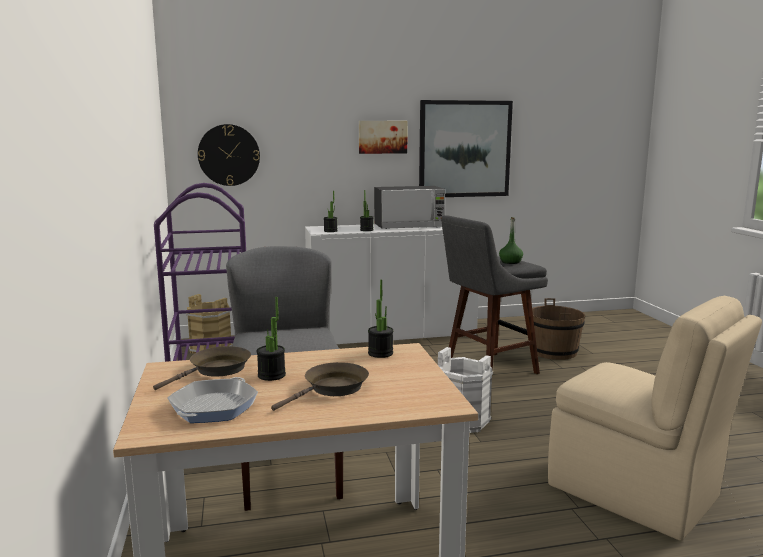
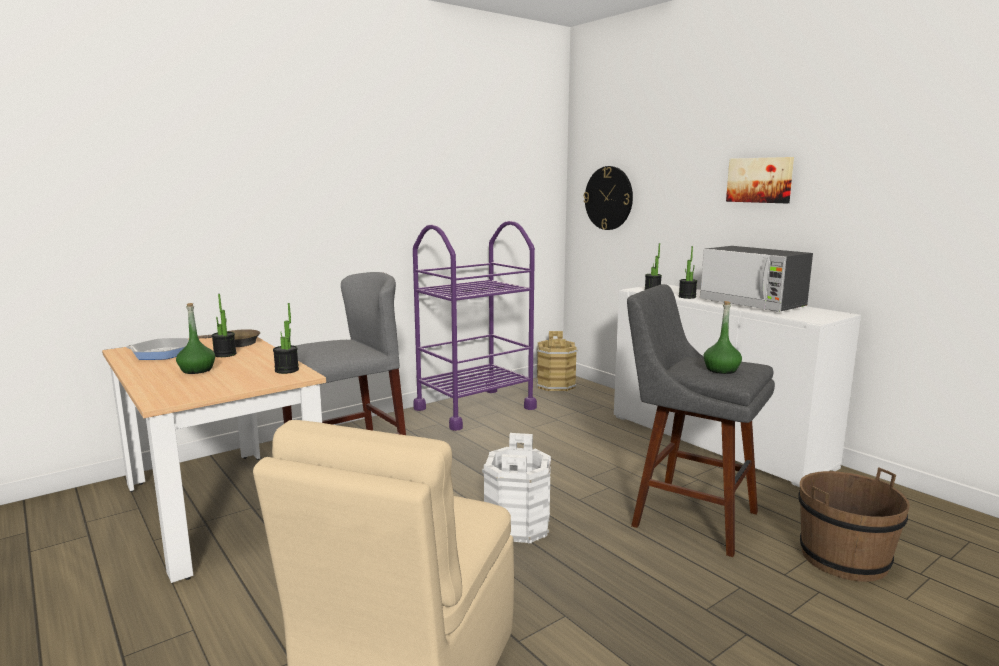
camera: 65 degrees right, 0 degrees up
brown frying pan [271,362,369,411] -> green bottle [176,303,215,374]
picture [419,100,513,197] -> none

